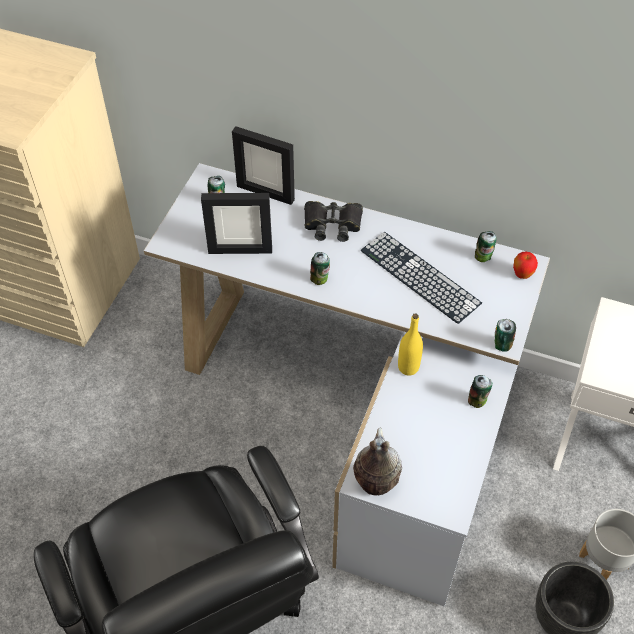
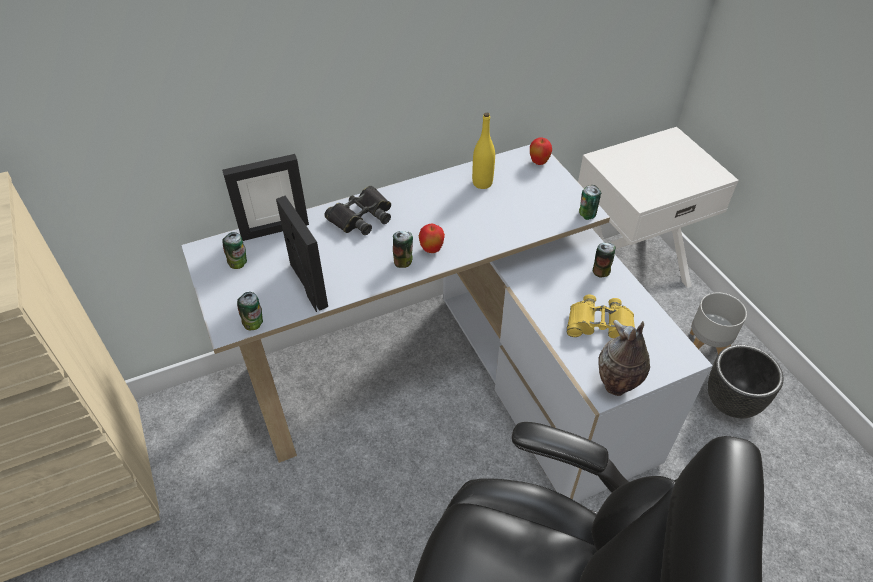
camera: 45 degrees left, 5 degrees down
picture frame [201,193,272,254] -> picture frame turned 75 degrees counterclockwise [276,196,328,312]
keyboard [361,232,482,324] -> none
yellow bottle [398,314,423,376] -> yellow bottle moved to [472,113,495,189]
can [475,231,496,262] -> can moved to [237,292,263,330]
none -> apple [419,223,445,253]
none -> yellow binoculars [567,294,635,338]

